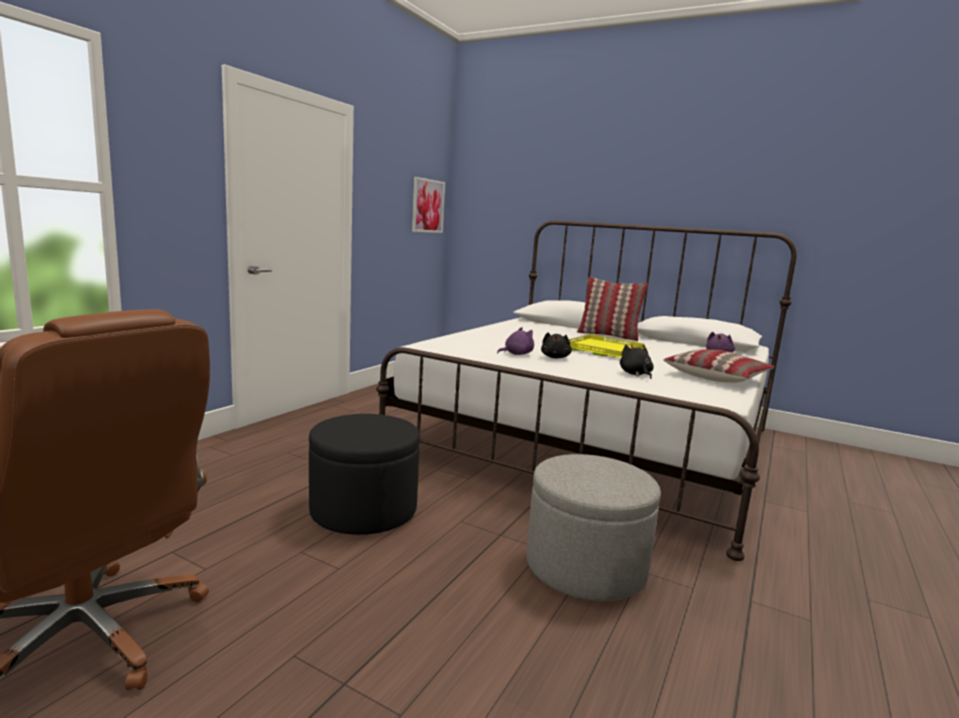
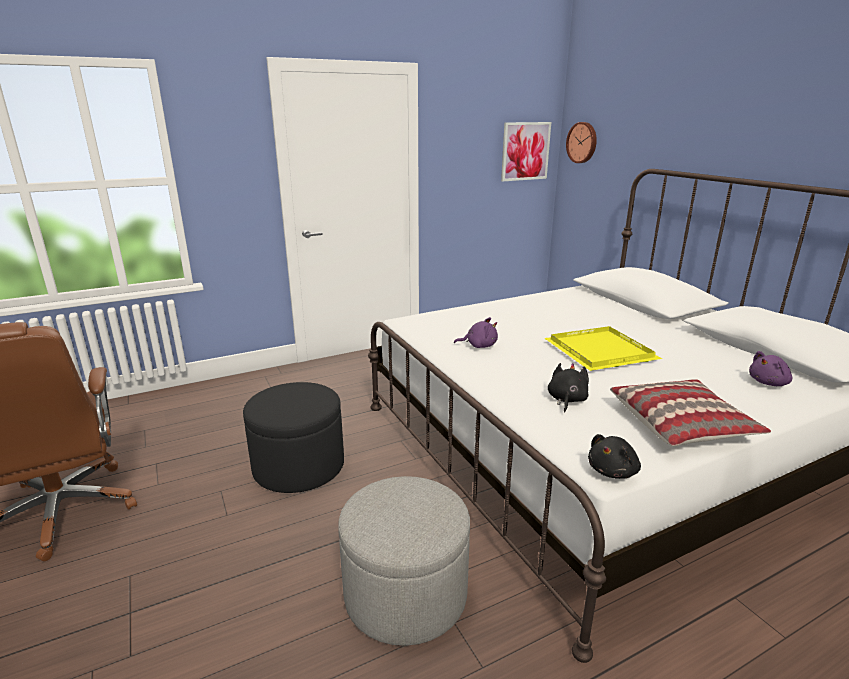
camera: 35 degrees right, 10 degrees up
black plush toy [541,332,572,358] -> black plush toy moved to [588,434,641,479]
pillow [577,277,648,341] -> none
none -> wall clock [566,122,597,163]

